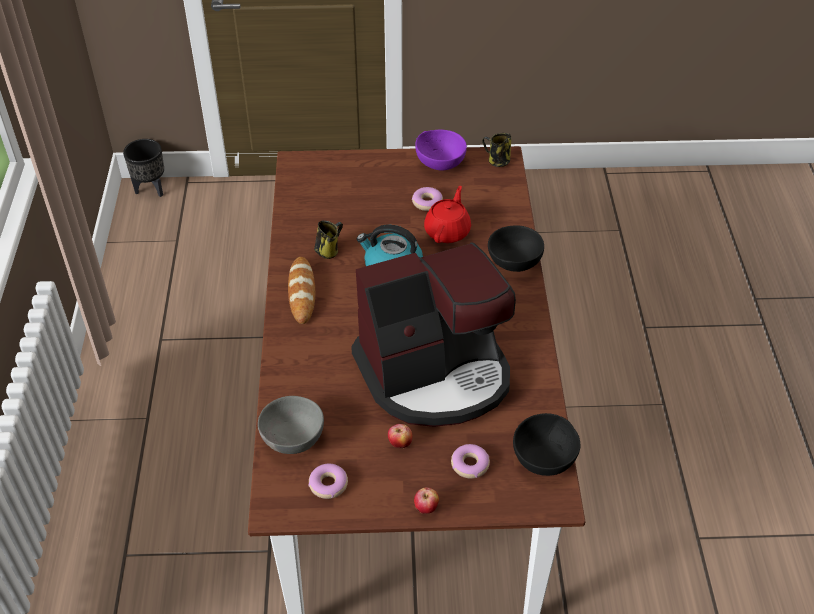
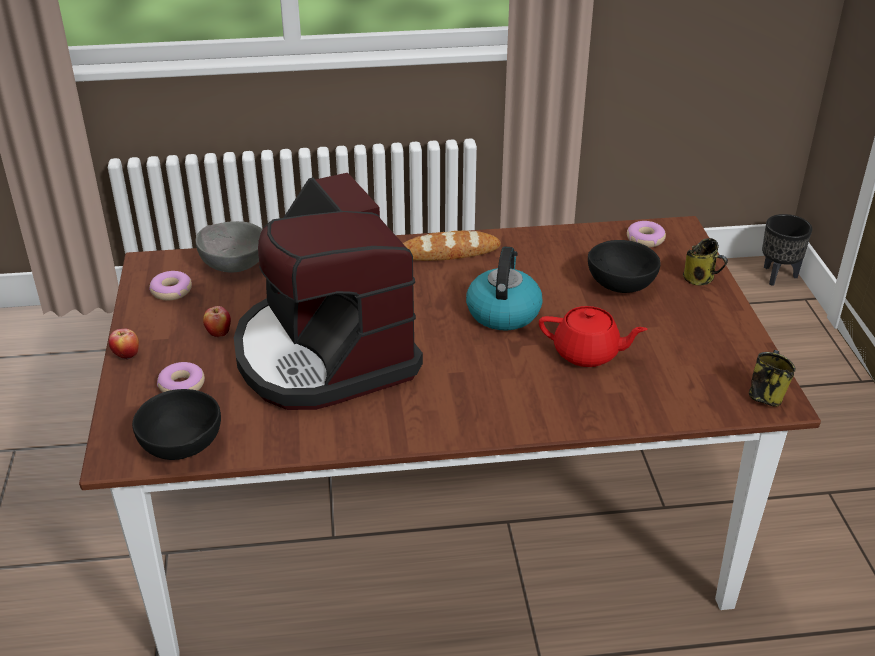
camera: 85 degrees right, 10 degrees down
mug [314,220,343,259] -> mug moved to [683,238,728,286]
donut [412,187,443,211] -> donut moved to [627,221,666,248]
purple bowl [415,130,467,170] -> none
black bowl [488,225,544,272] -> black bowl moved to [588,240,660,293]

